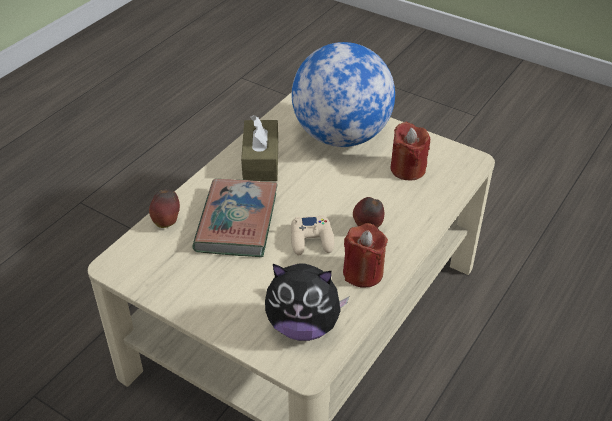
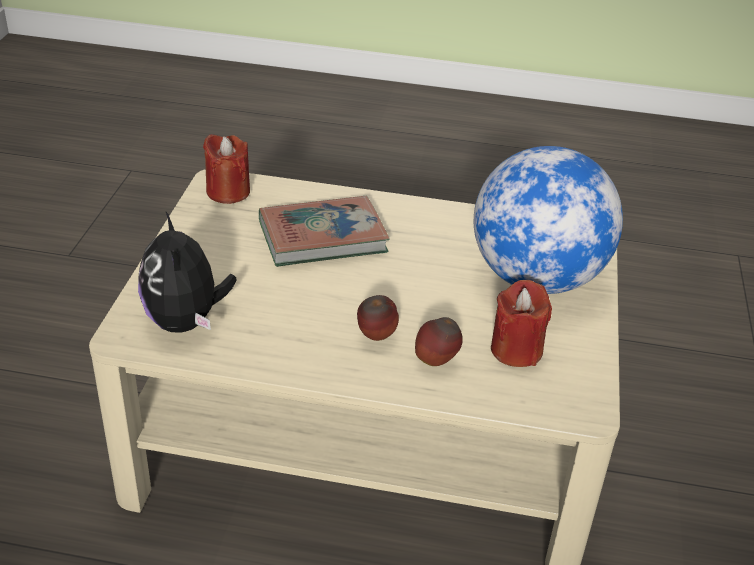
camera: 65 degrees right, 5 degrees down
apple [149,189,180,228] -> apple moved to [415,317,463,366]
brown tissue box [241,115,278,181] -> none
beige game controller [291,215,334,255] -> none
red candle [343,223,388,288] -> red candle moved to [203,134,250,204]

